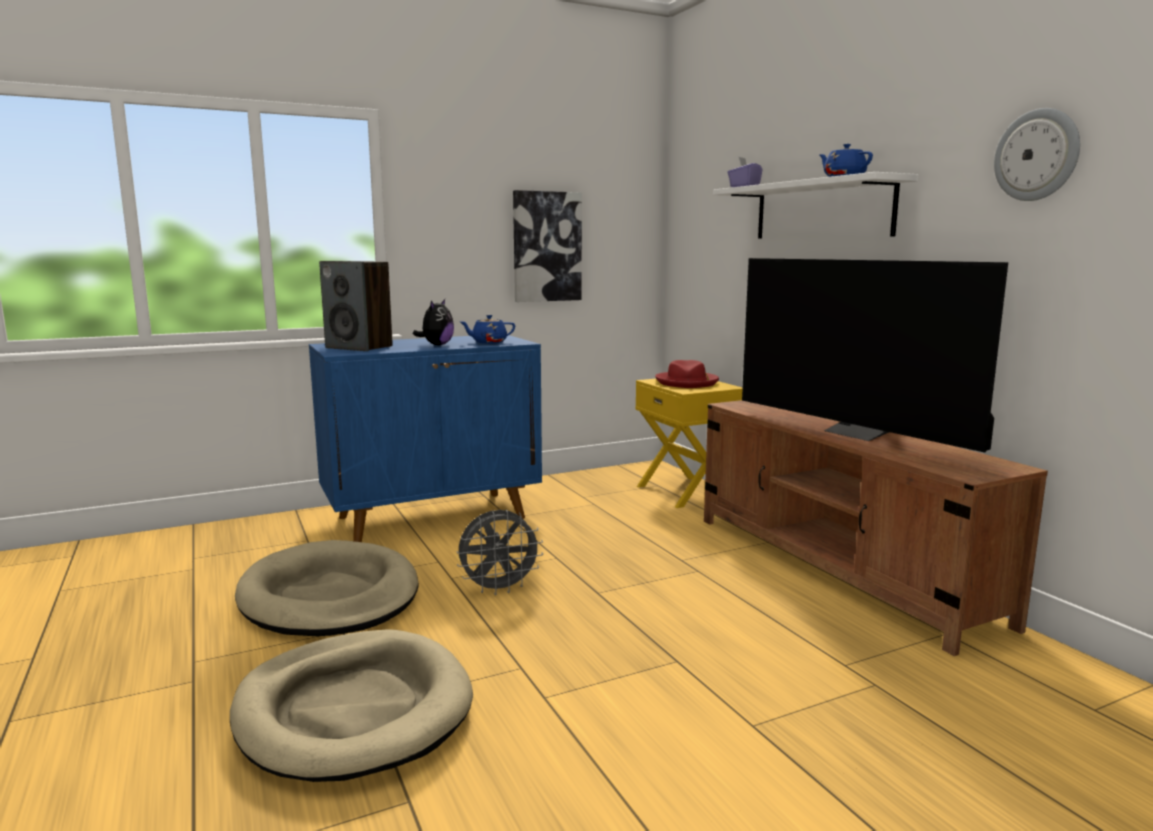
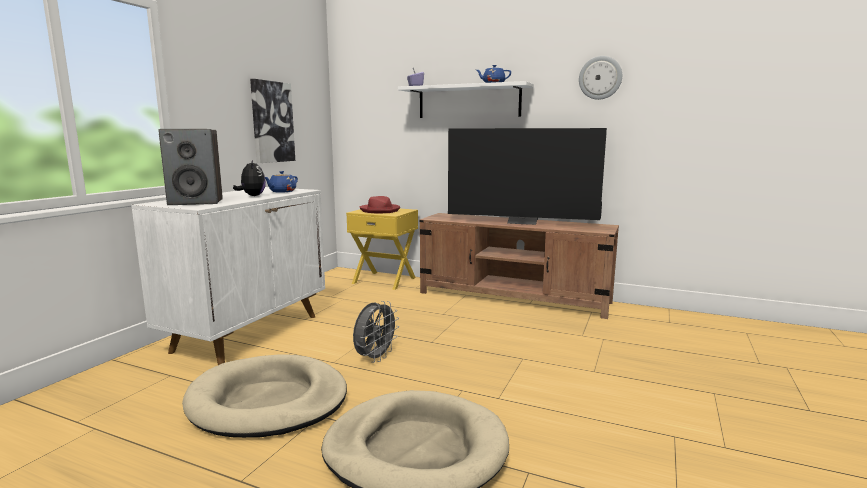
camera: 40 degrees left, 0 degrees up
blue cabinet [309,335,542,542] -> white cabinet [131,187,325,365]

